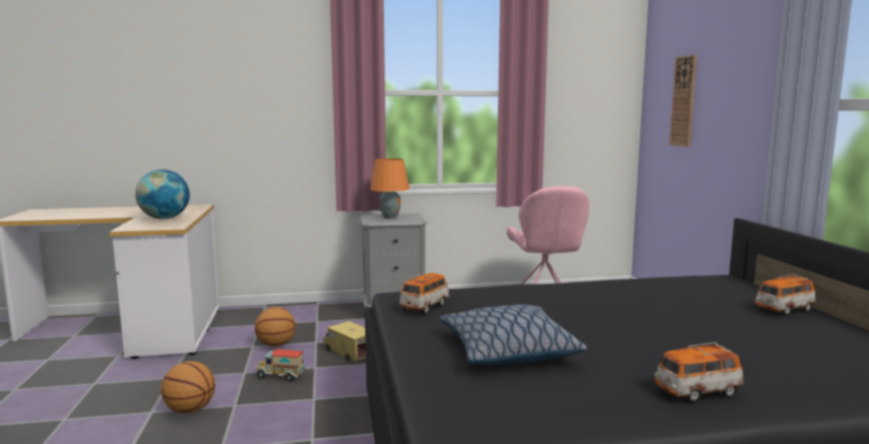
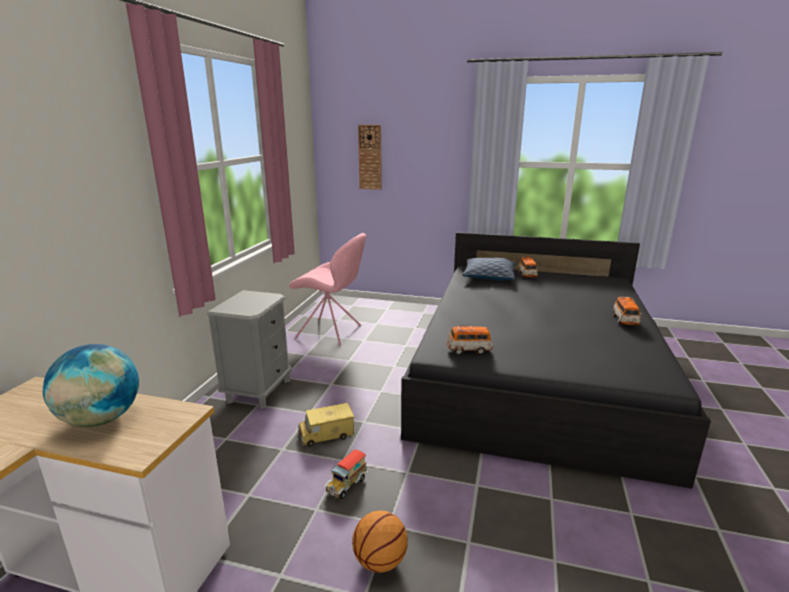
camera: 65 degrees left, 10 degrees up
basketball [255,307,296,347] -> none
orange table lamp [370,158,410,219] -> none
toy car [399,273,450,314] -> toy car turned 120 degrees clockwise [447,325,493,355]
pillow [439,304,587,365] -> pillow moved to [462,258,515,280]

